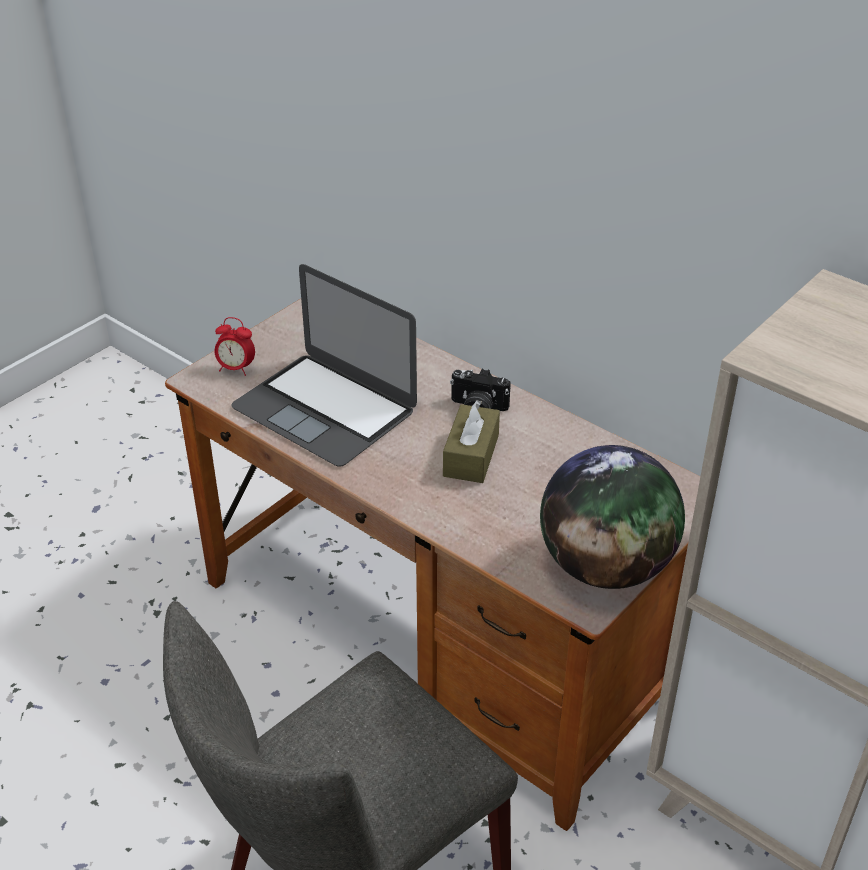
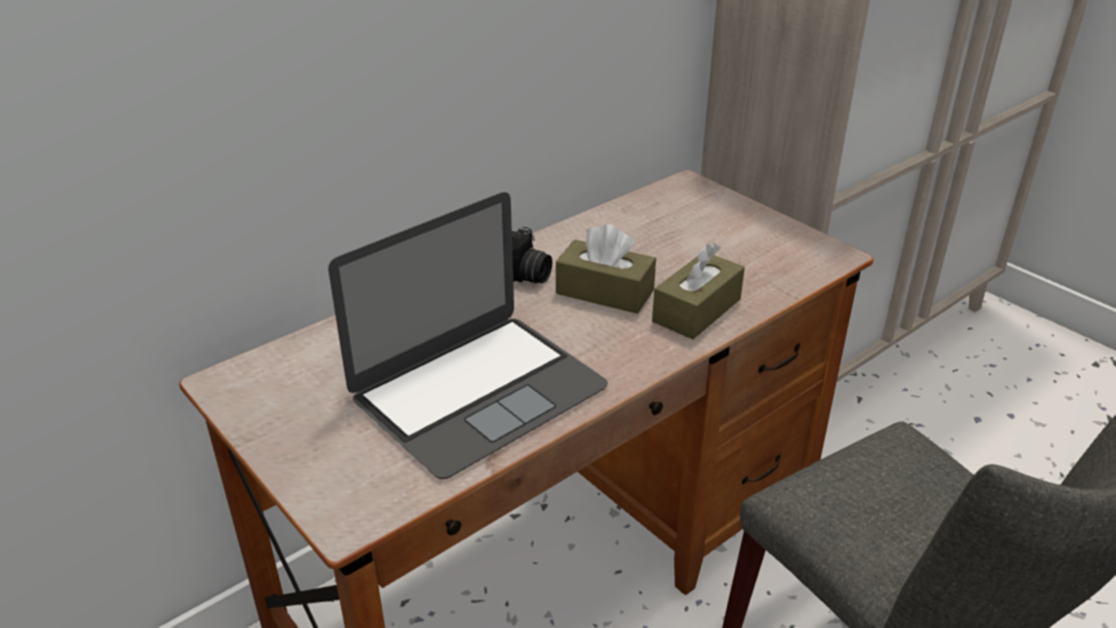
camera: 80 degrees left, 5 degrees down
alarm clock [214,317,255,376] -> none
globe [540,445,685,589] -> none
none -> brown tissue box [652,243,745,339]

